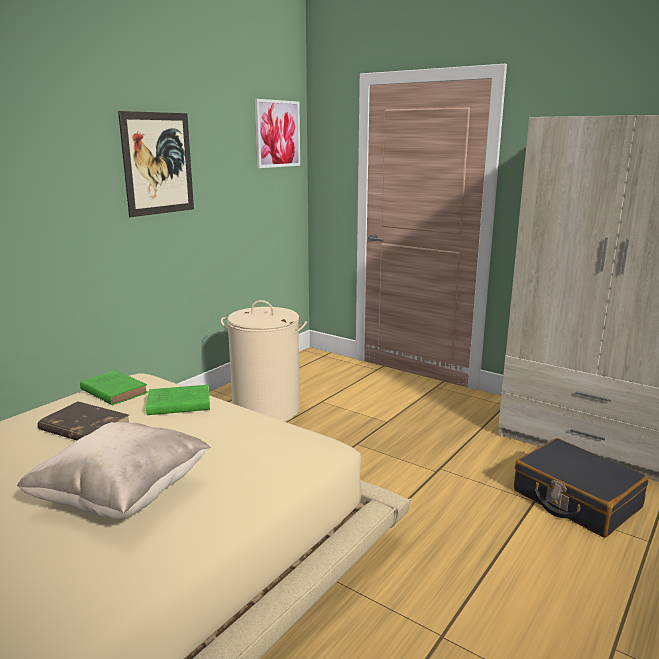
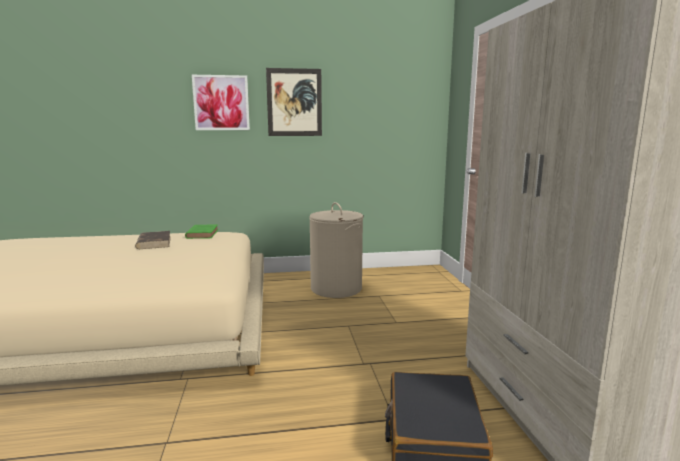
camera: 45 degrees right, 5 degrees down
beige pillow [17,422,211,520] -> none
green book [146,385,210,415] -> none
picture [255,99,300,168] -> picture moved to [192,75,250,130]

